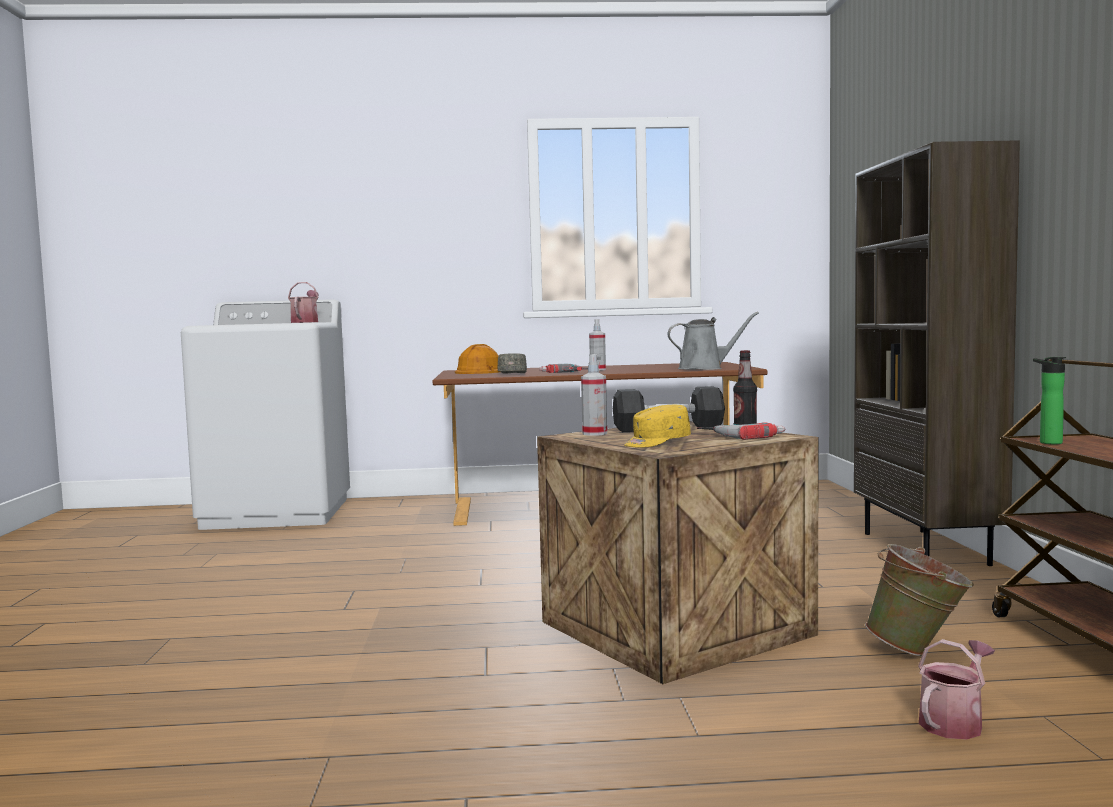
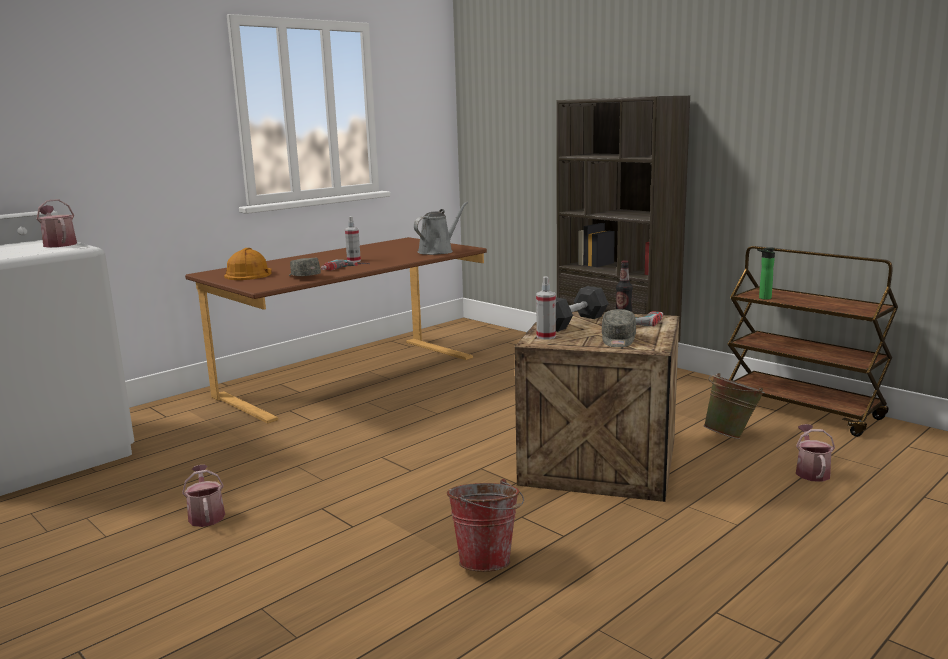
camera: 40 degrees left, 10 degrees up
yellow cap [624,405,691,448] -> grey cap [602,309,636,347]
none -> watering can [182,465,225,527]
none -> bucket [447,479,524,572]

